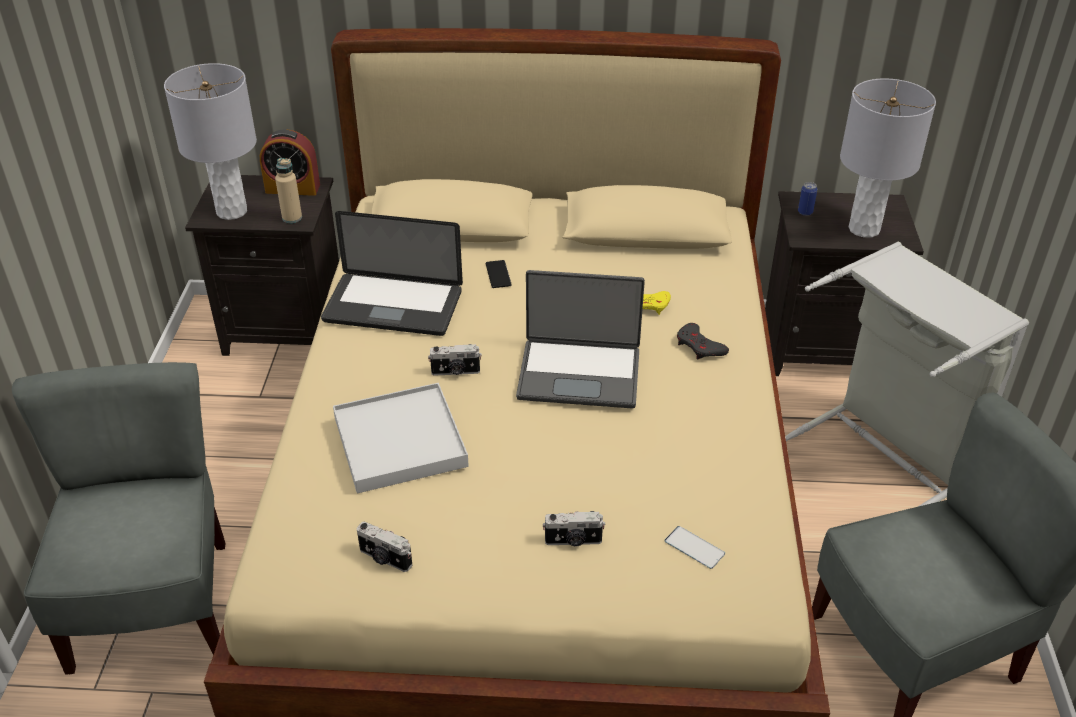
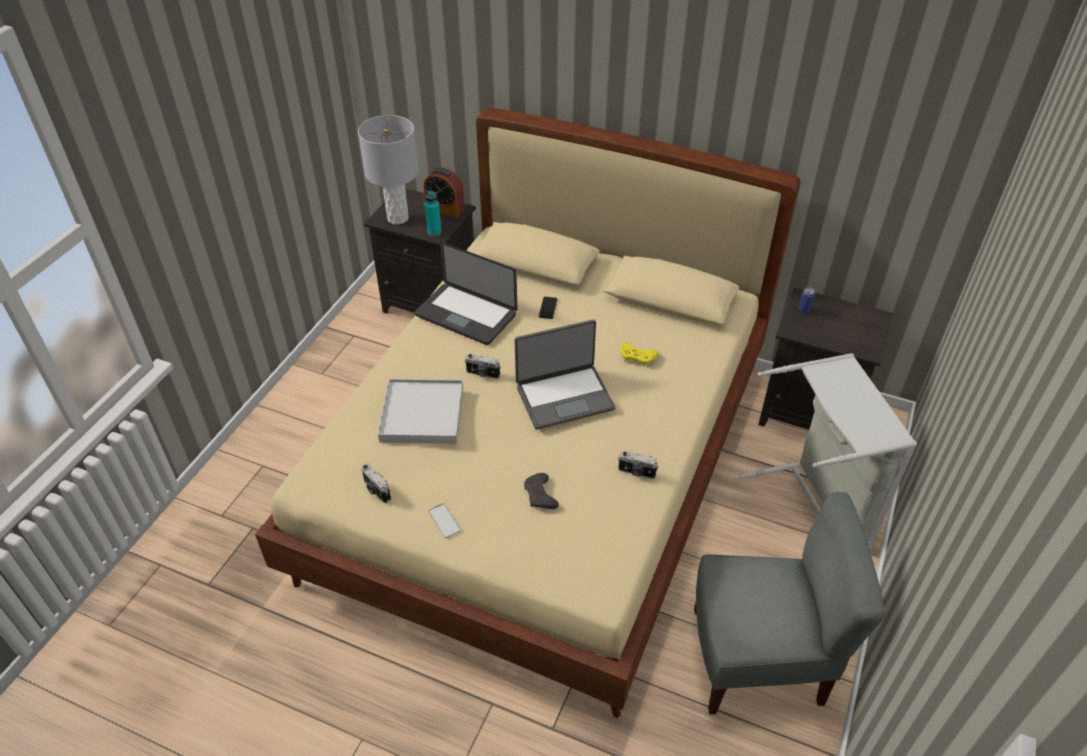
camera: 20 degrees right, 5 degrees up
grey chair [12,362,225,675] -> none
beige bottle [275,158,302,223] -> turquoise bottle [425,190,442,236]
laptop [516,270,645,408] -> laptop turned 45 degrees counterclockwise [514,320,616,430]
camera [543,511,605,546] -> camera moved to [618,451,659,479]
phone [665,526,725,569] -> phone moved to [429,503,461,538]
grey game controller [677,323,729,360] -> grey game controller moved to [524,473,559,509]
grey table lamp [840,79,936,238] -> none

